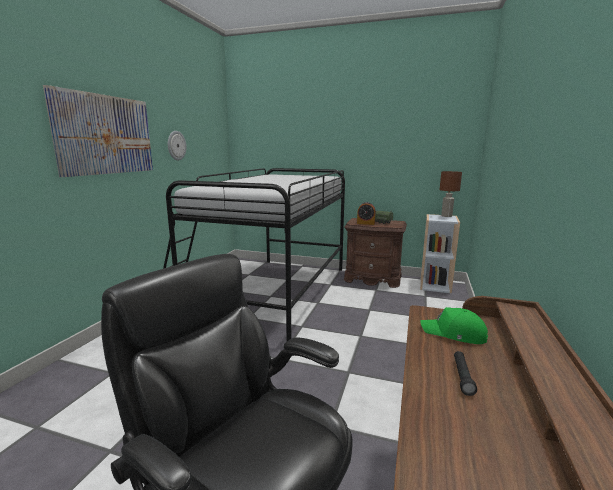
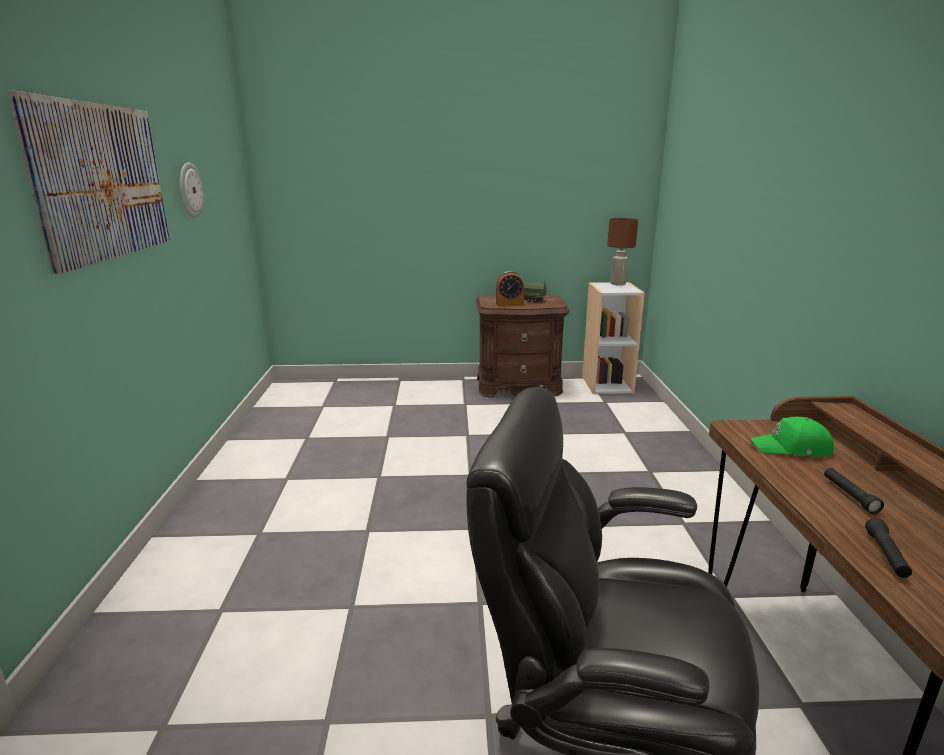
camera: 20 degrees left, 5 degrees up
black bed [163,168,345,342] -> none
none -> black flashlight [865,518,912,578]

